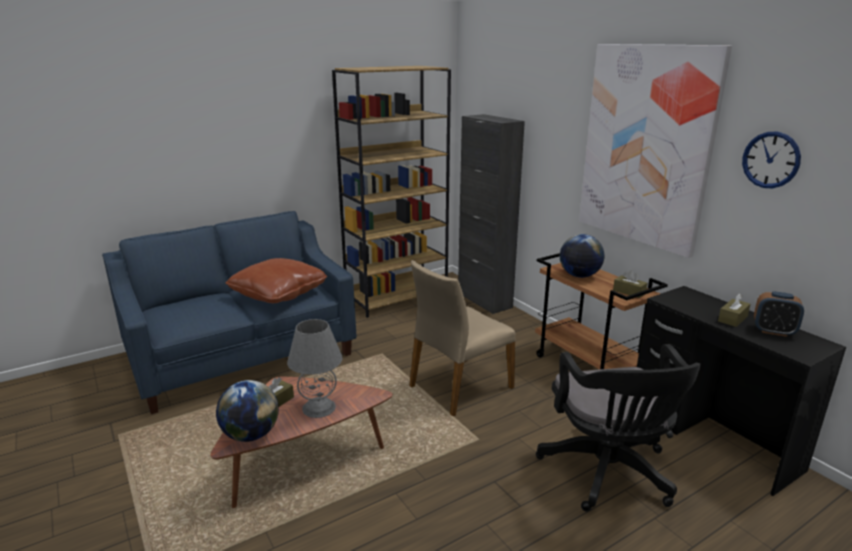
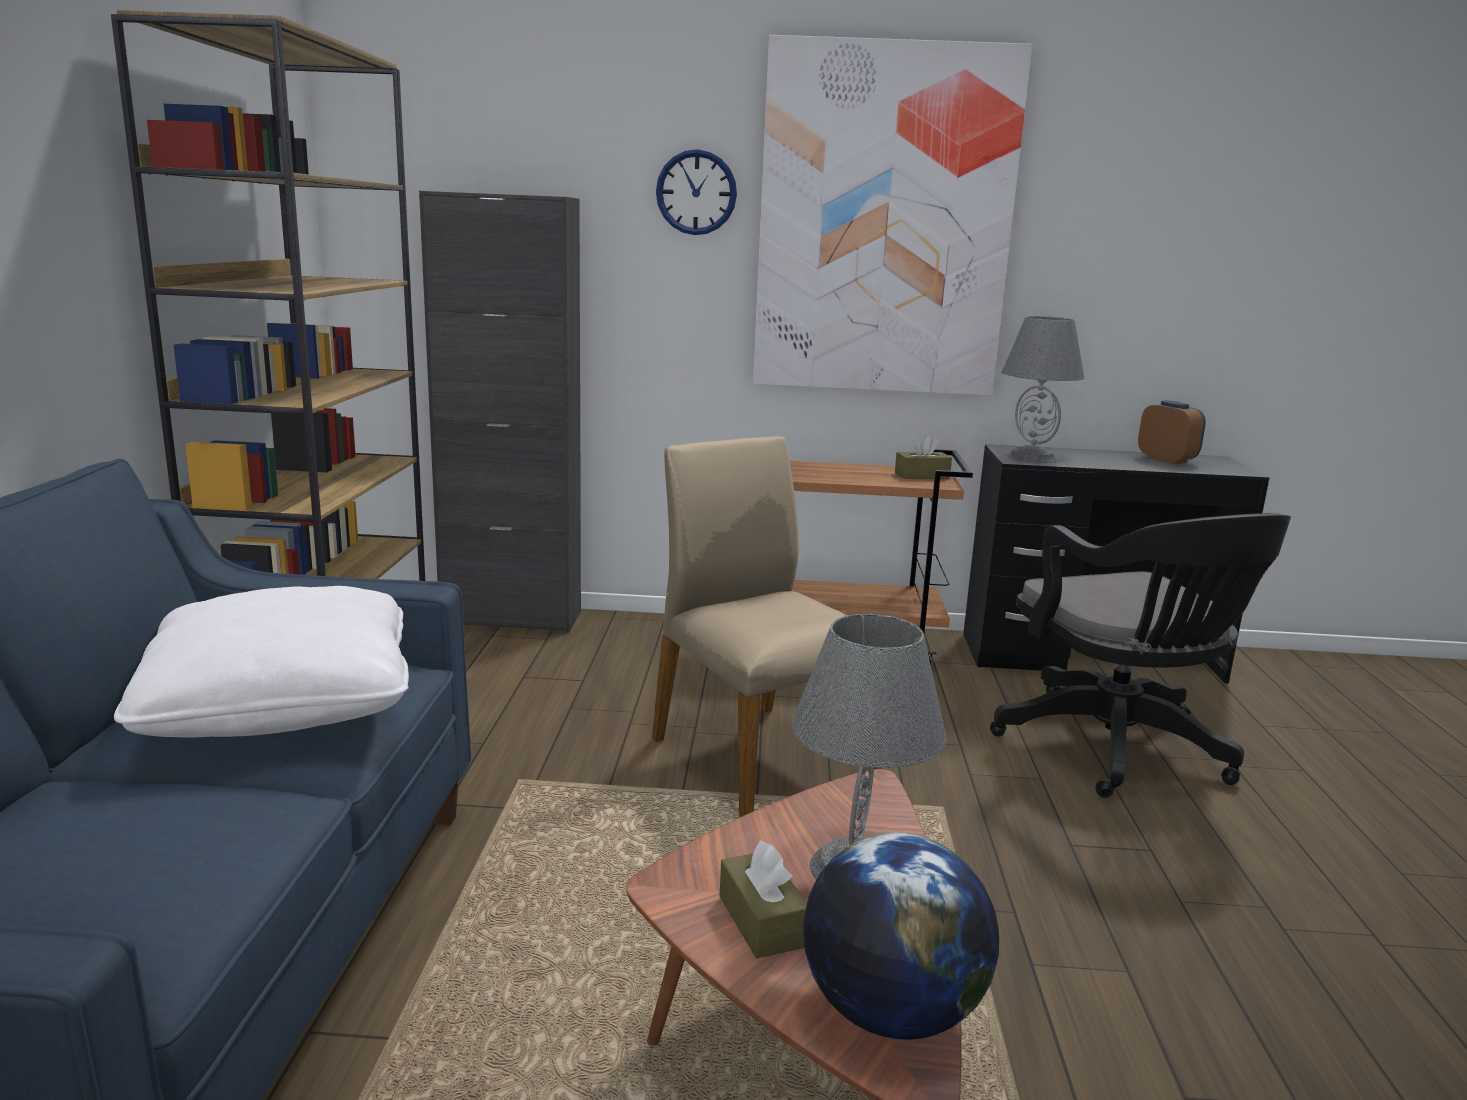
camera: 55 degrees left, 5 degrees down
brown pillow [226,258,327,303] -> white pillow [114,586,409,738]
beige chair [409,260,515,416] -> beige chair turned 150 degrees clockwise [652,436,882,817]
black office chair [536,344,701,512] -> black office chair turned 45 degrees clockwise [990,513,1291,798]
globe [560,234,604,278] -> none
brown tissue box [718,293,751,327] -> none
wall clock [742,131,801,188] -> wall clock moved to [656,149,737,235]
alarm clock [754,292,804,337] -> alarm clock turned 90 degrees counterclockwise [1138,400,1206,464]
none -> grey table lamp [1002,316,1085,463]

